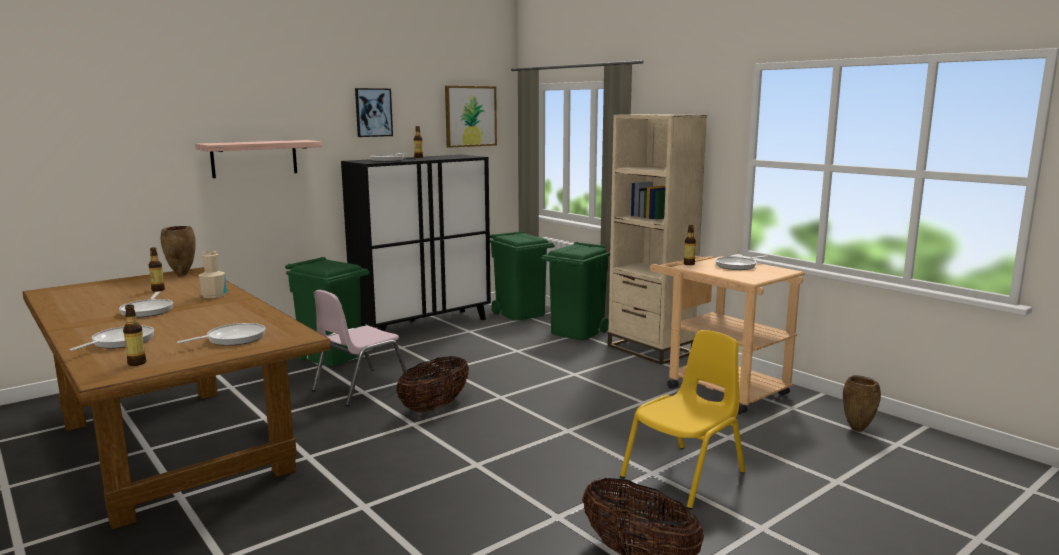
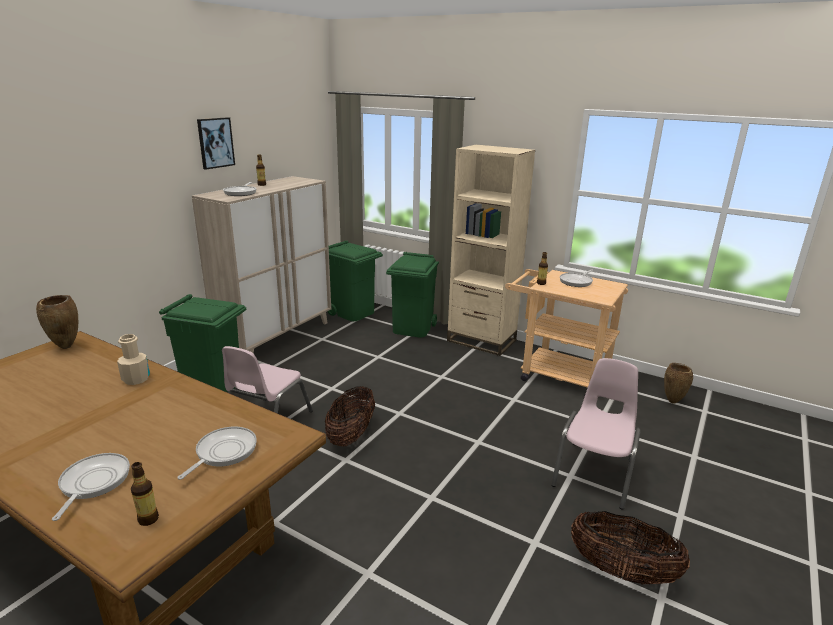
camera: 20 degrees left, 10 degrees up
frying pan [119,292,173,317] -> none
bottle [149,247,165,292] -> none
shelf [195,140,322,178] -> none
black cabinet [341,155,491,331] -> beige cabinet [192,176,331,353]
picture [445,86,497,148] -> none
yellow chair [620,330,745,509] -> pink chair [551,358,641,510]

